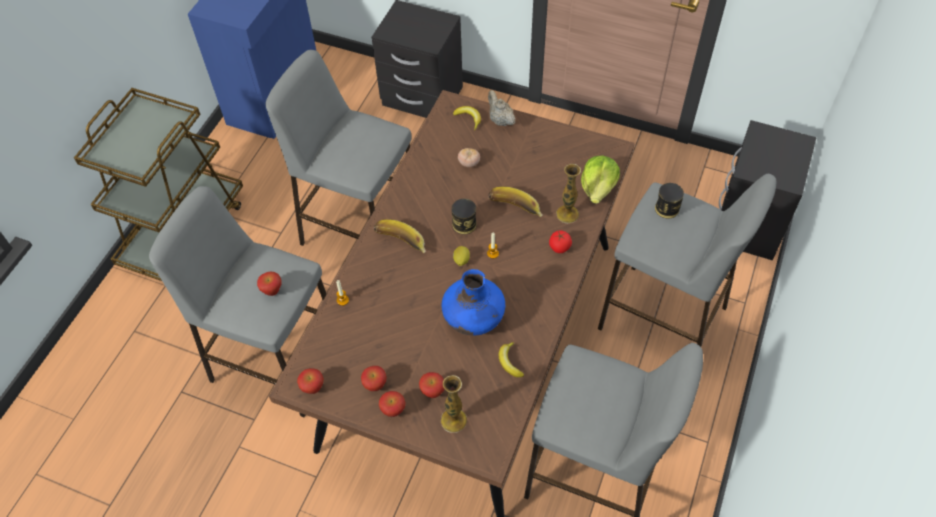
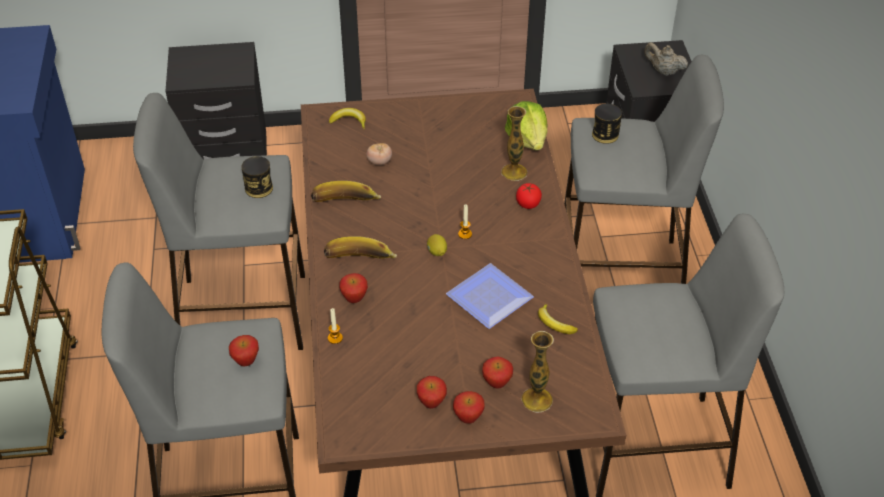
camera: 30 degrees left, 10 degrees down
apple [297,368,324,394] -> apple moved to [339,273,368,303]
blue vase [442,269,505,336] -> plate [446,263,534,329]
can [451,199,477,234] -> can moved to [241,156,273,198]
beige teapot [488,90,516,126] -> beige teapot moved to [644,42,688,76]
banana [489,187,543,217] -> banana moved to [311,181,381,202]

